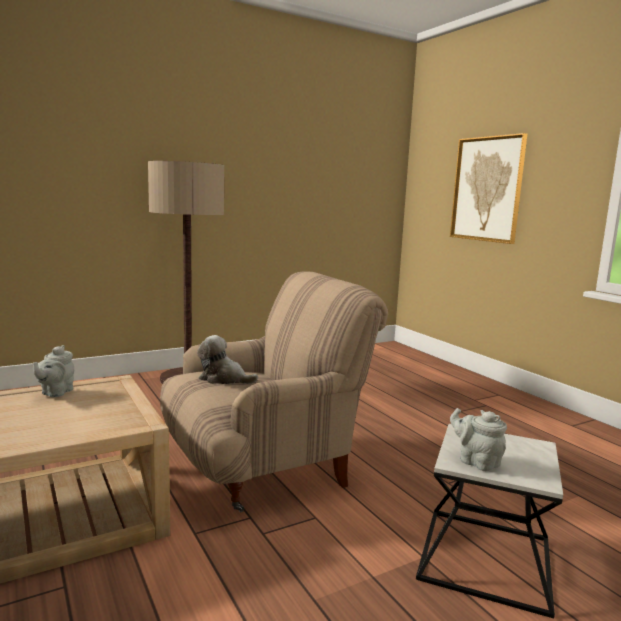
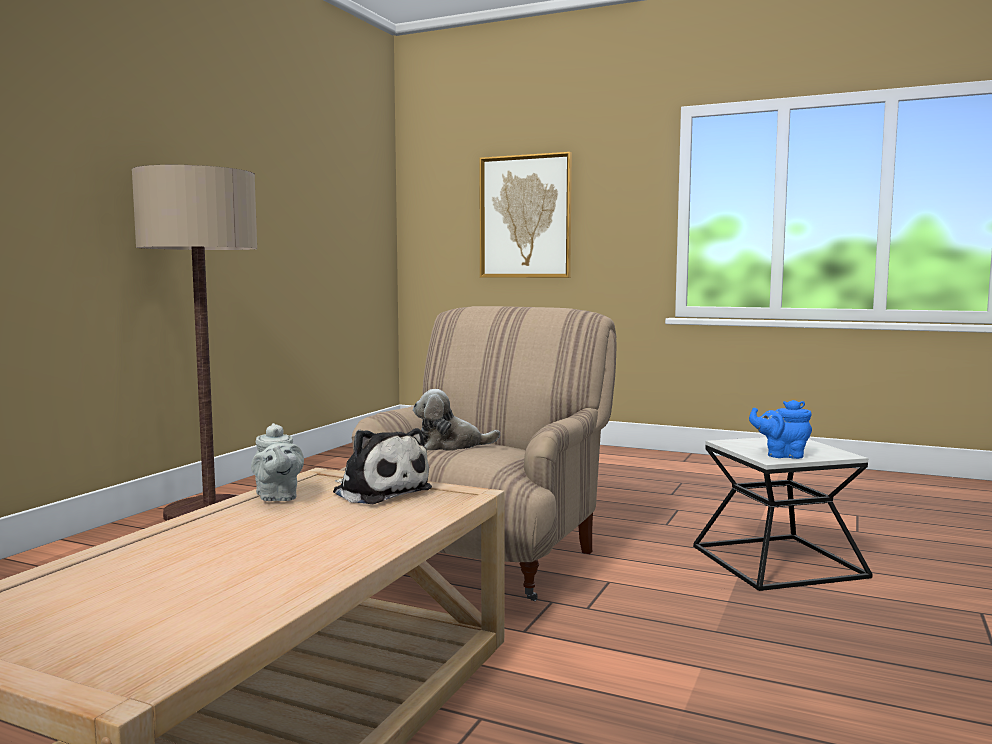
camera: 35 degrees left, 5 degrees down
grey teapot [450,408,507,471] -> blue teapot [749,400,812,459]
none -> plush toy [333,428,432,504]

